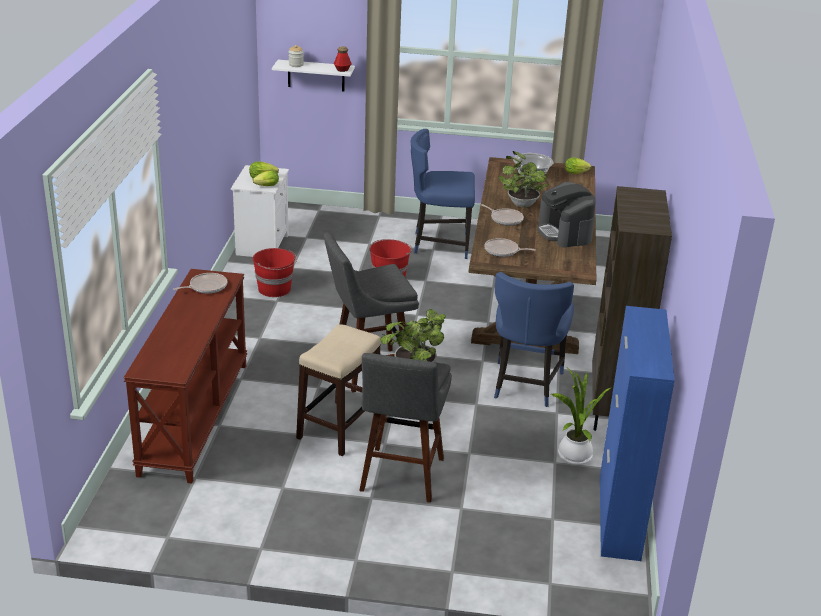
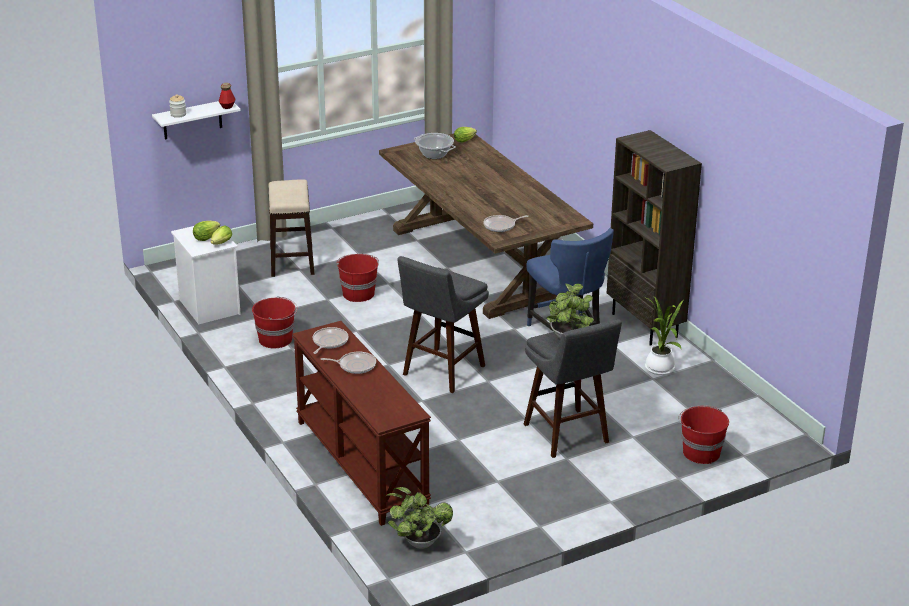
camera: 35 degrees left, 0 degrees up
stool [296,324,381,456] -> stool moved to [269,179,314,277]
blue chair [411,129,475,259] -> none
frying pan [481,204,524,226] -> frying pan moved to [321,352,376,374]
potted plant [499,151,549,208] -> potted plant moved to [384,487,453,549]
coffee machine [537,182,596,248] -> none
blue cabinet [600,306,675,561] -> none
none -> red bucket [679,405,729,464]

